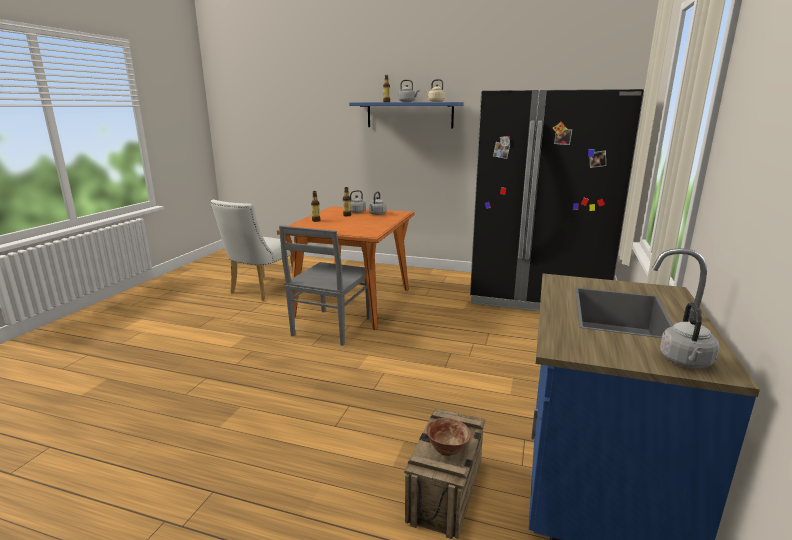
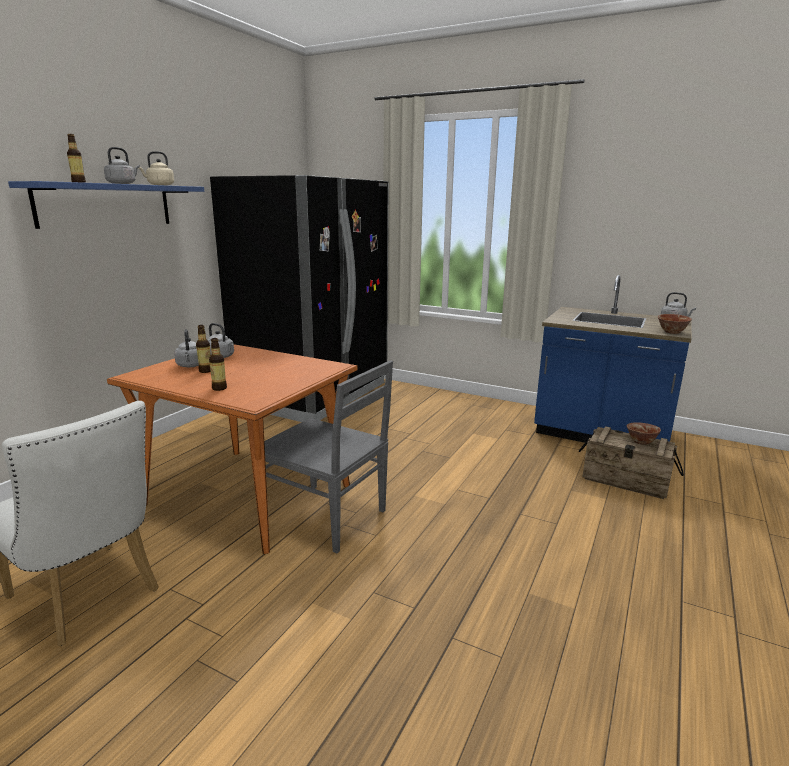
camera: 80 degrees left, 0 degrees up
none -> bowl [658,314,692,334]

